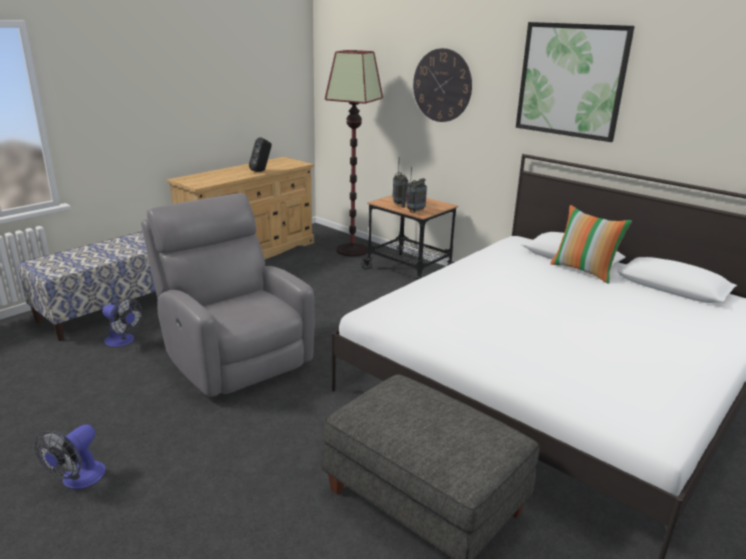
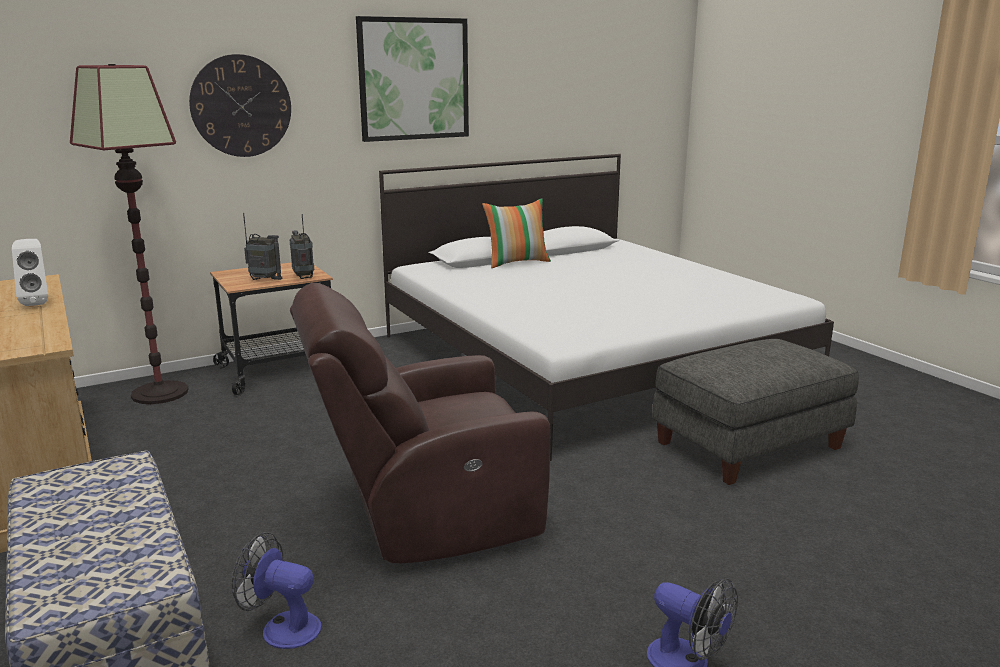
camera: 70 degrees left, 5 degrees down
fan [103,298,142,347] -> fan turned 120 degrees counterclockwise [231,532,321,649]
grey armchair [141,193,314,397] -> brown armchair [290,283,550,563]
black speaker [249,137,272,172] -> white speaker [12,239,48,306]

